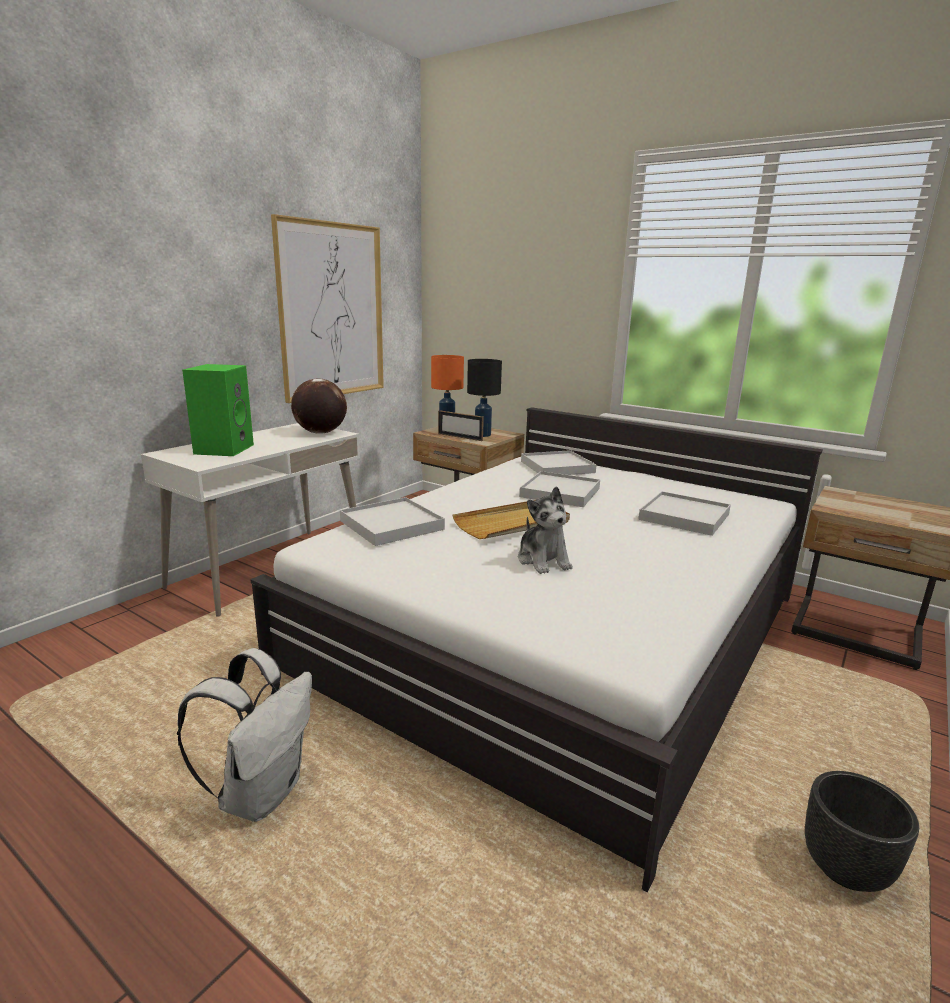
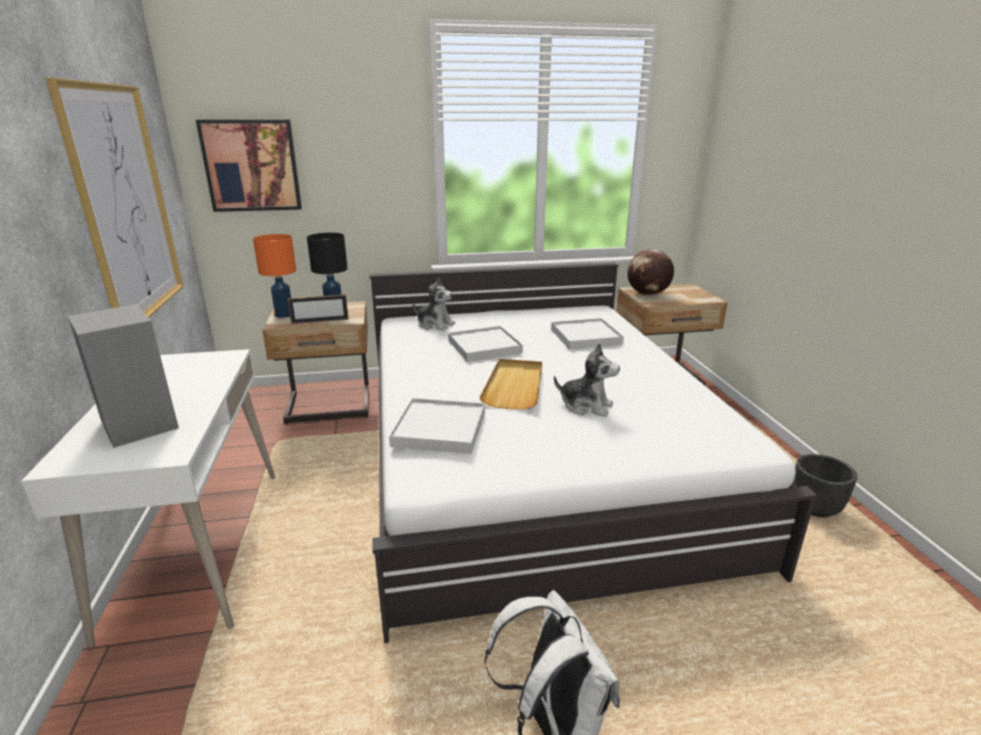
camera: 45 degrees left, 5 degrees up
green speaker [182,364,254,456] -> grey speaker [68,304,179,448]
globe [291,378,347,434] -> globe moved to [627,249,674,295]
white tray [521,450,597,475] -> plush toy [413,277,455,330]
none -> picture [196,120,302,212]

